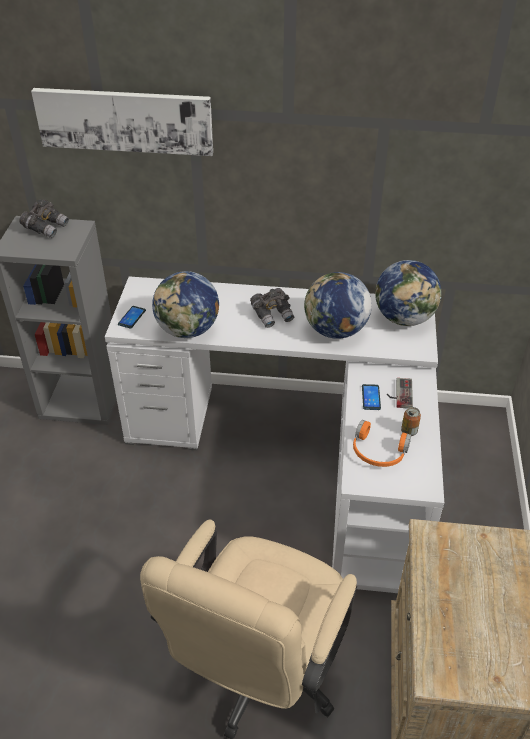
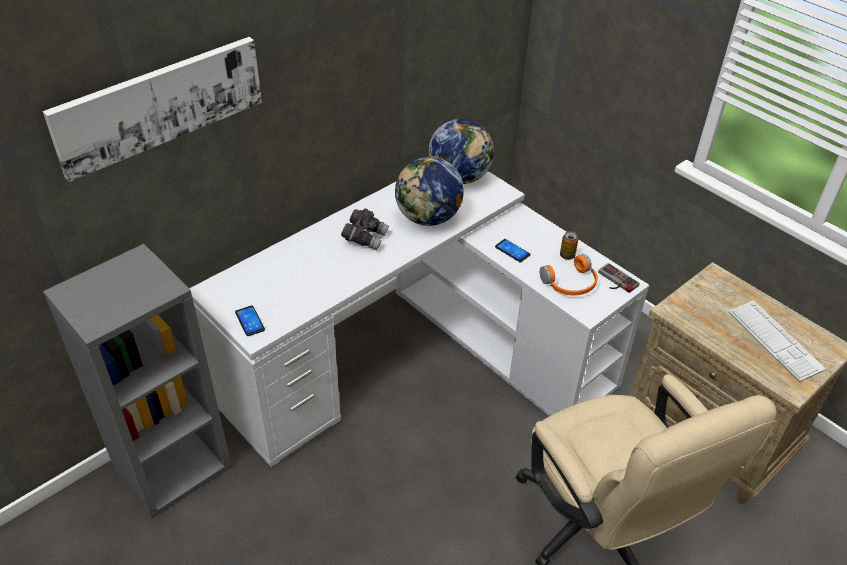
camera: 50 degrees left, 0 degrees up
grey binoculars [19,199,69,238] -> none
globe [152,271,219,338] -> none
game controller [387,378,413,408] -> game controller moved to [598,263,640,293]
none -> keyboard [728,301,826,382]

